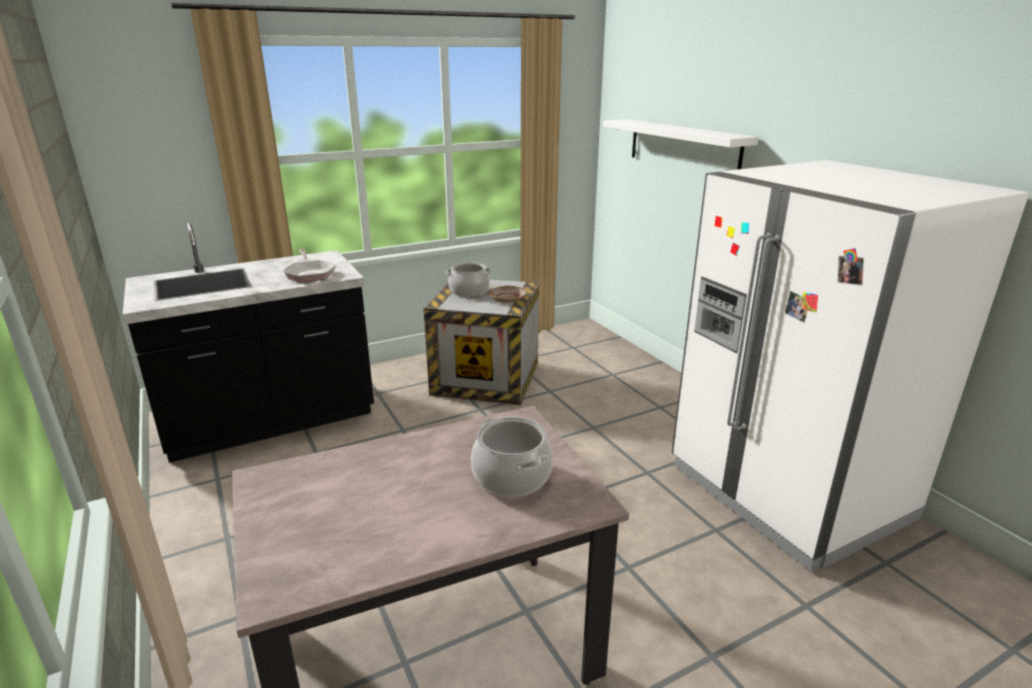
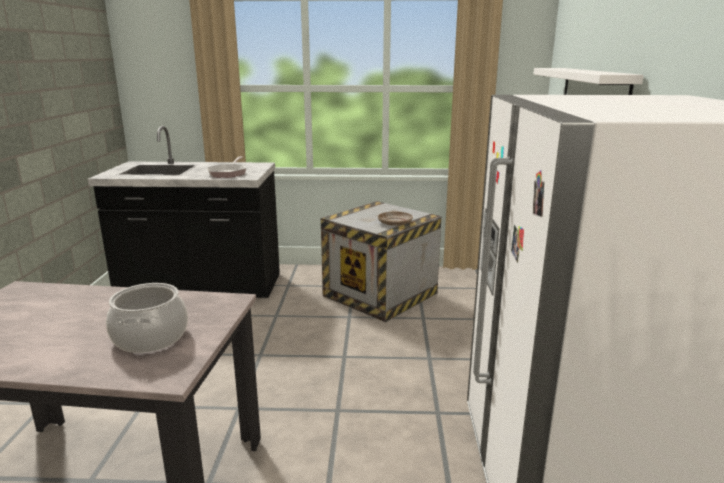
camera: 30 degrees right, 5 degrees down
cooking pot [445,262,492,297] -> none

